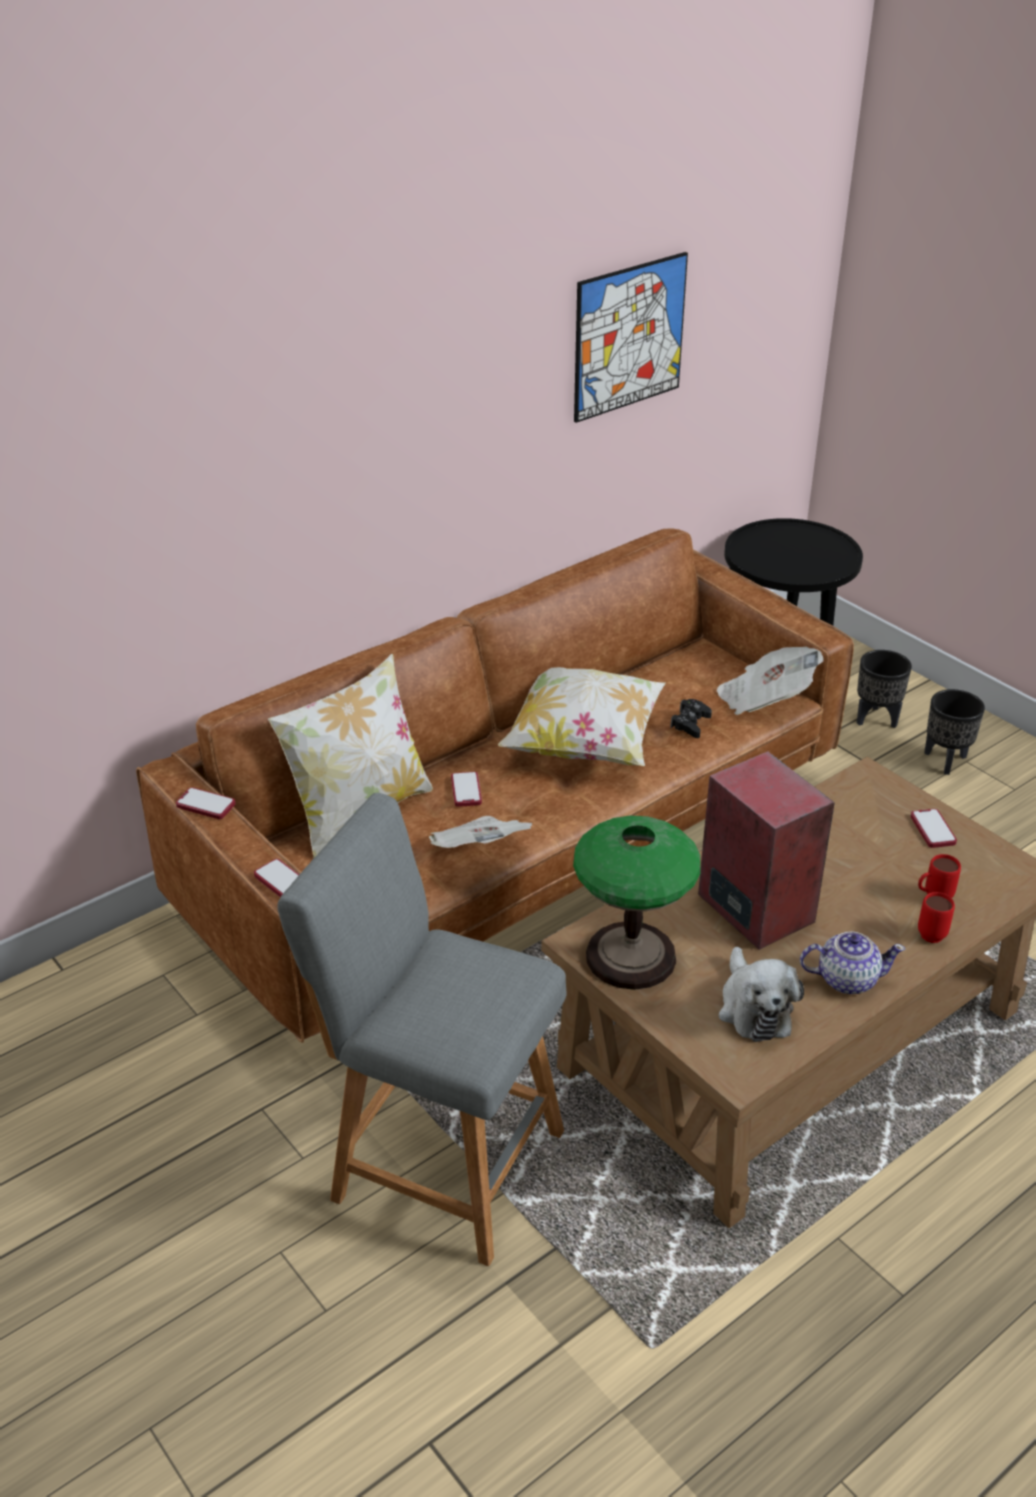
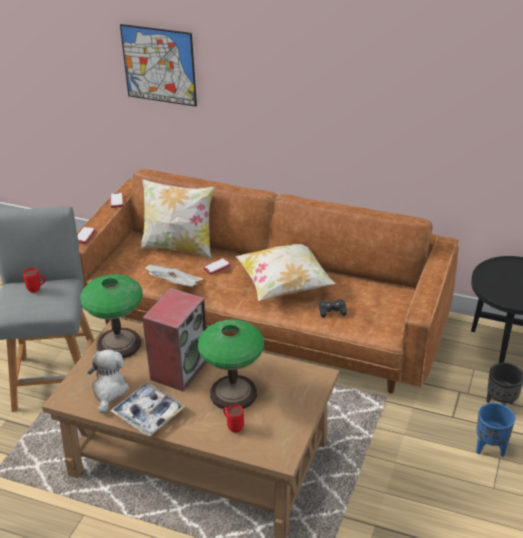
camera: 60 degrees right, 0 degrees up
picture [574,252,688,423] -> picture moved to [120,24,197,107]
newspaper [716,647,824,715] -> none
plush toy [719,947,804,1042] -> plush toy turned 135 degrees clockwise [87,350,129,414]
teapot [800,931,905,994] -> tray [110,382,186,436]
phone [910,809,957,848] -> none
red mug [918,892,955,943] -> red mug moved to [23,268,46,293]
black planter [924,689,985,775] -> blue planter [476,403,515,457]
none -> table lamp [198,320,264,410]

